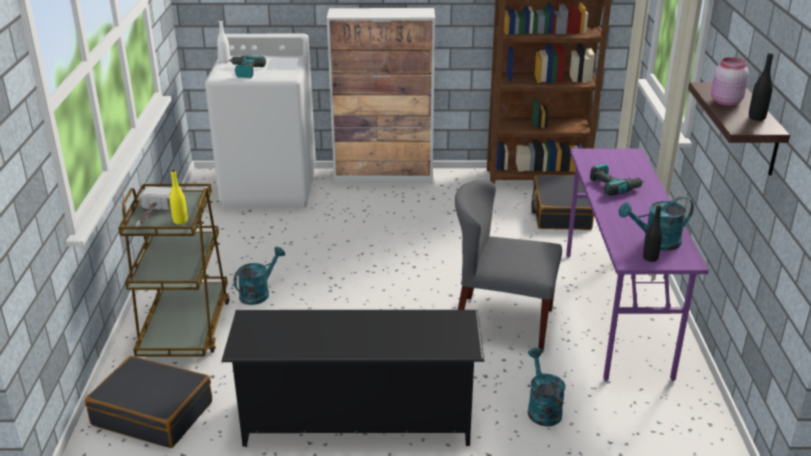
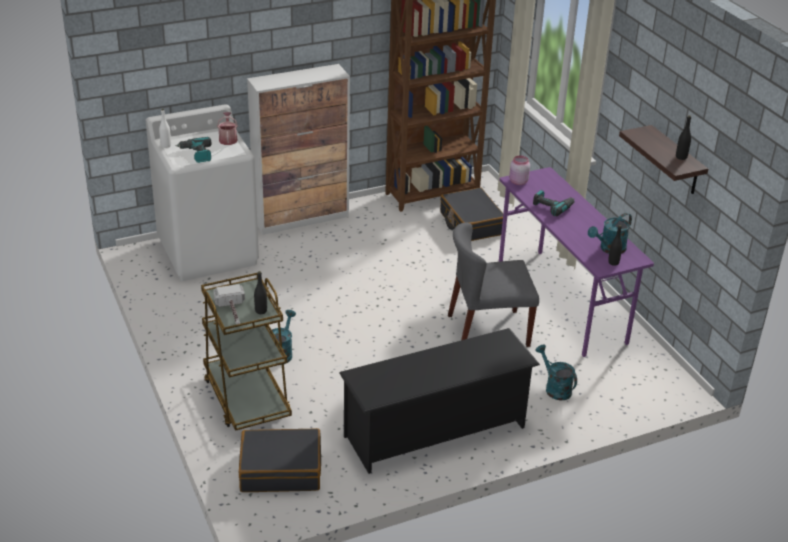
camera: 25 degrees left, 5 degrees up
yellow bottle [170,169,188,224] -> black bottle [254,271,267,314]
pink jar [711,57,749,106] -> pink jar moved to [509,155,530,185]
none -> watering can [217,112,238,145]

